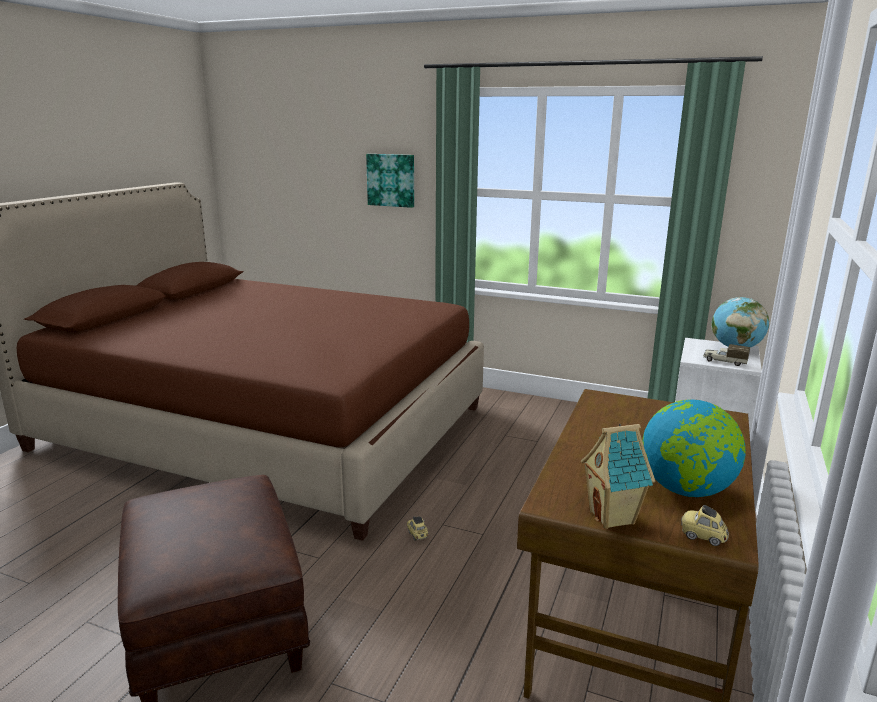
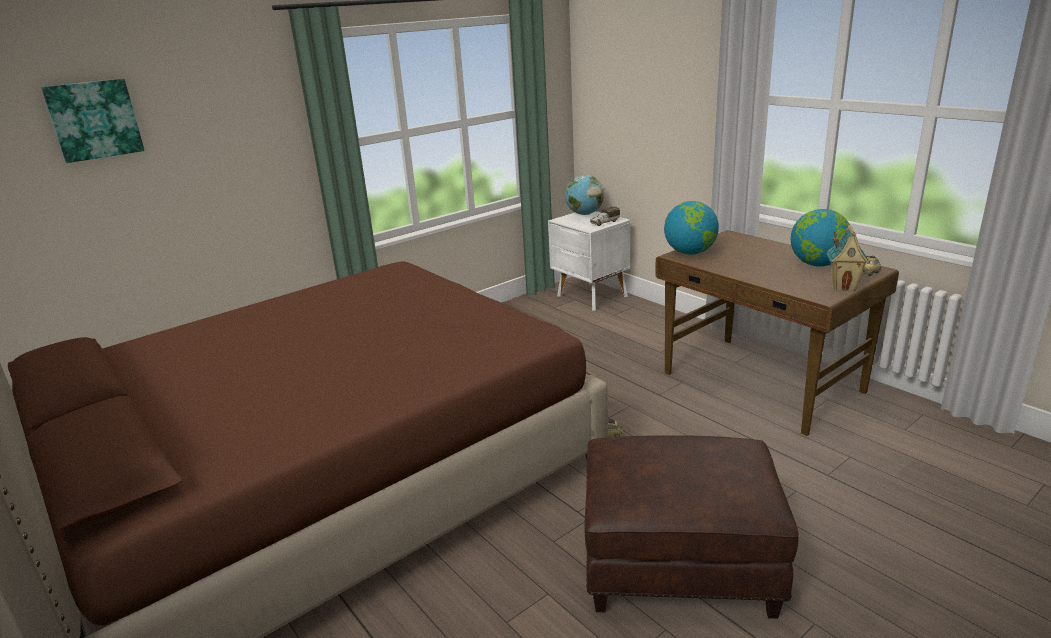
camera: 60 degrees left, 5 degrees up
picture [366,154,414,208] -> picture moved to [41,79,145,163]
none -> globe [664,201,719,255]

